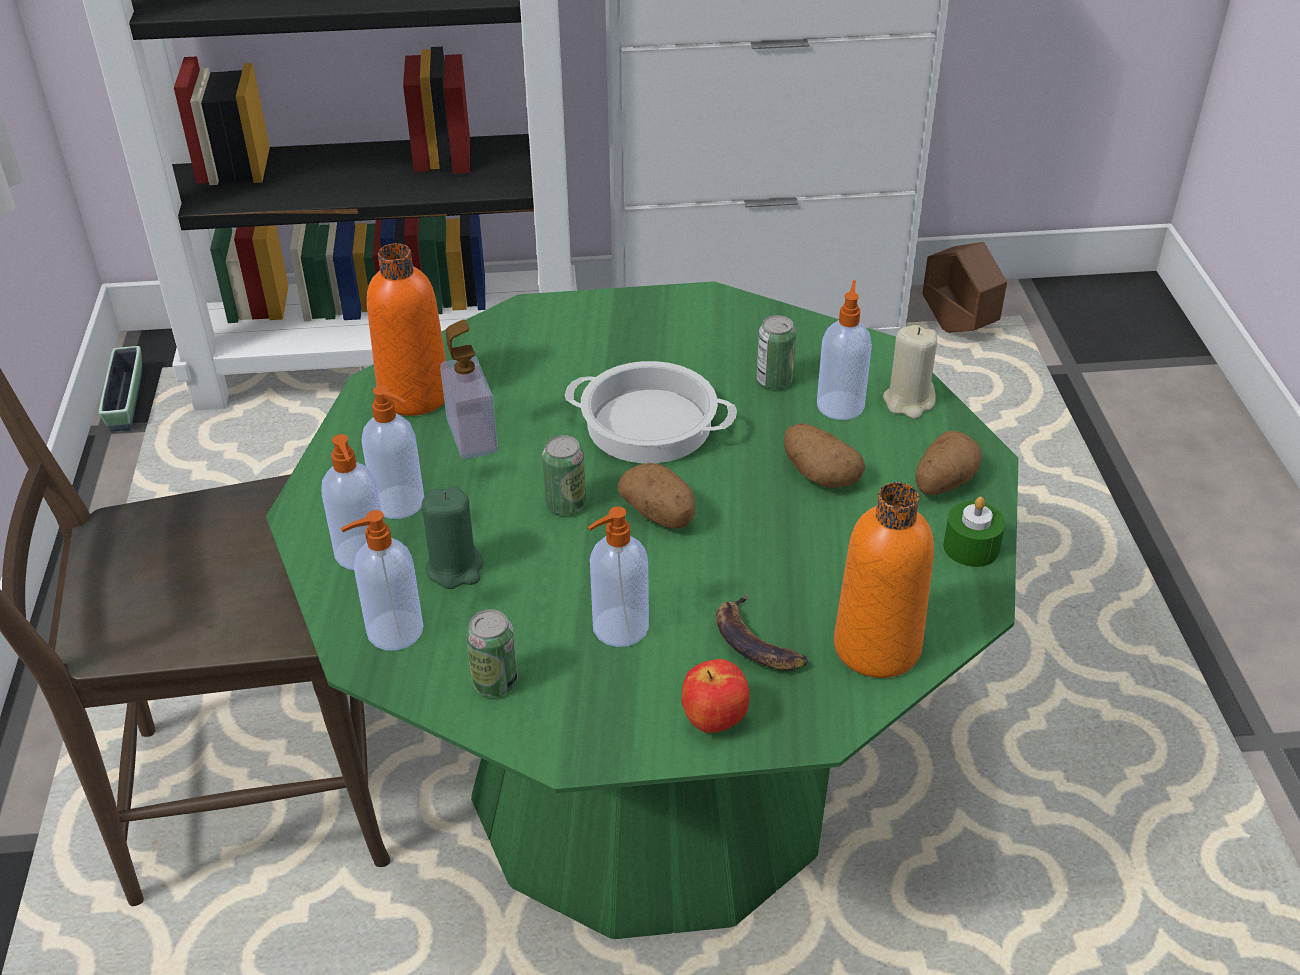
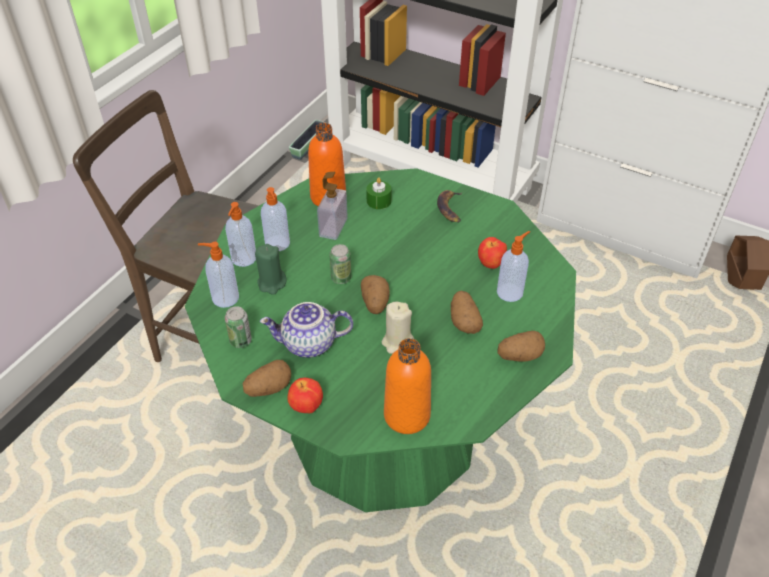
camera: 35 degrees right, 5 degrees up
cooking pot [565,361,737,464] -> none
soap dispenser [588,506,649,647] -> teapot [260,302,353,358]
banana [716,593,808,670] -> banana moved to [437,190,462,222]
can [756,315,796,389] -> apple [478,237,507,269]
beige candle [883,325,937,419] -> beige candle moved to [382,302,414,354]
green candle [943,497,1005,567] -> green candle moved to [366,177,391,209]
none -> potato [243,360,291,397]

